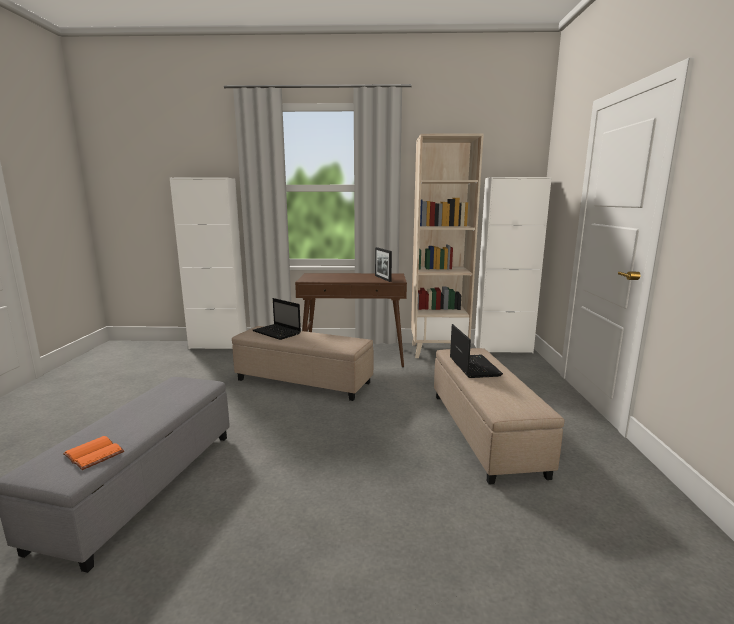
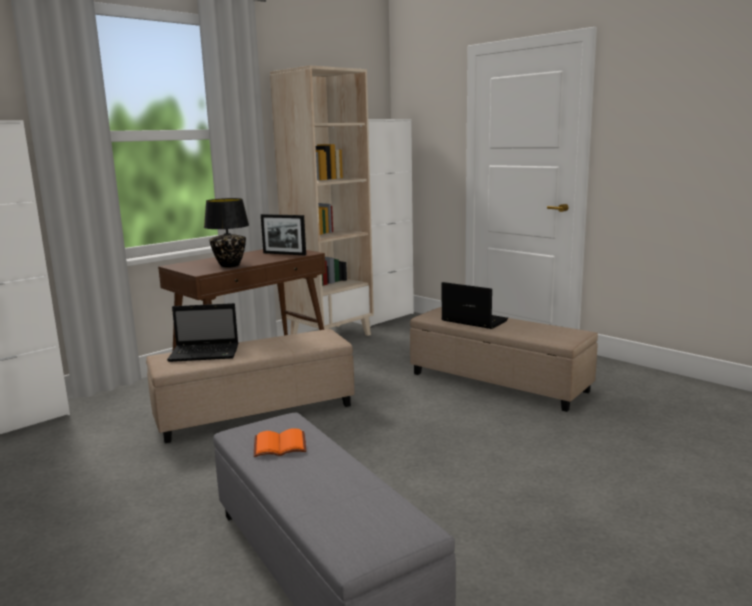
camera: 45 degrees left, 0 degrees up
orange book [63,436,124,470] -> orange book moved to [254,428,306,457]
none -> black table lamp [204,198,249,268]

